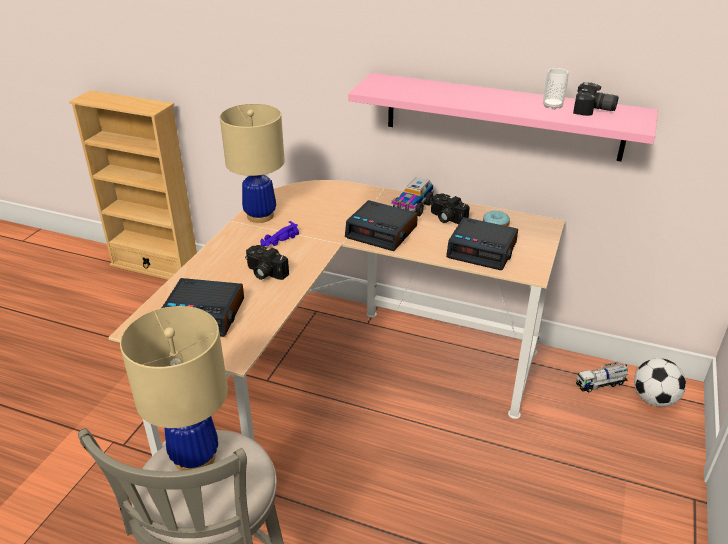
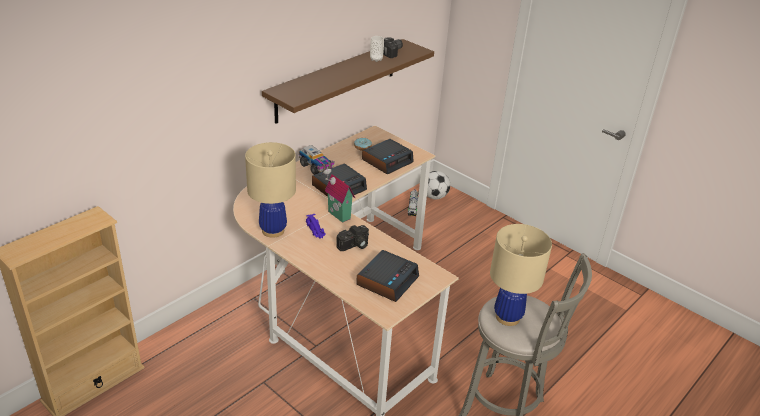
camera: 70 degrees left, 0 degrees up
pink shelf [348,73,658,161] -> brown shelf [262,39,434,124]
camera [430,193,470,225] -> none
none -> toy house [323,169,355,223]

